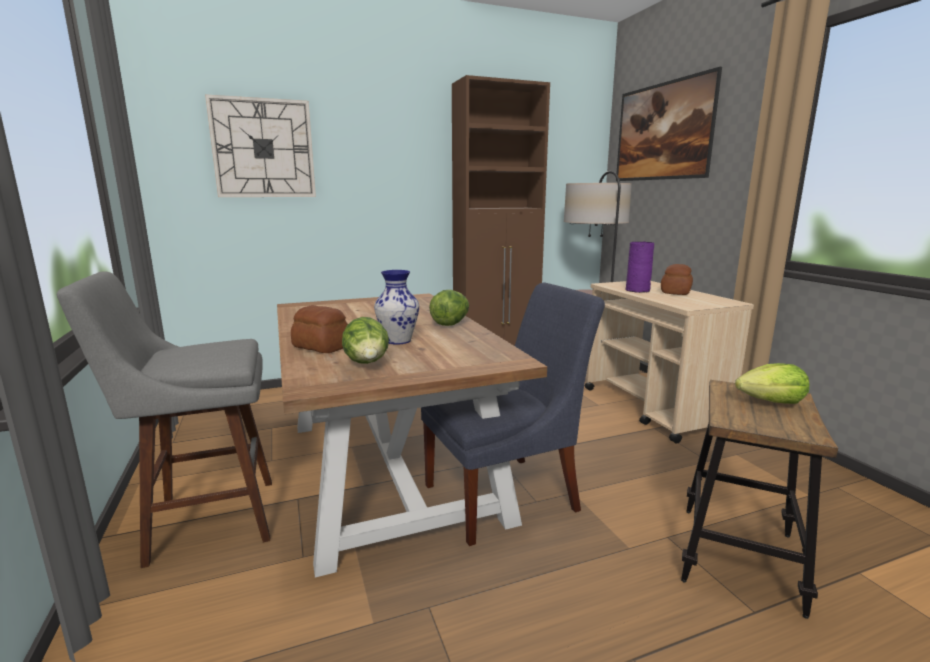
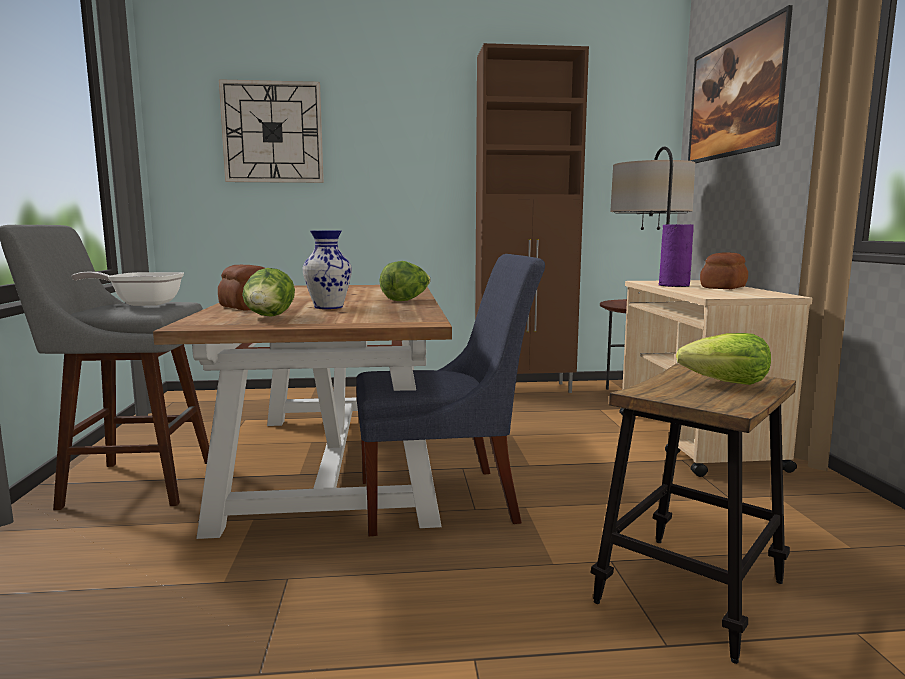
camera: 15 degrees right, 5 degrees down
none -> frying pan [71,272,184,306]

